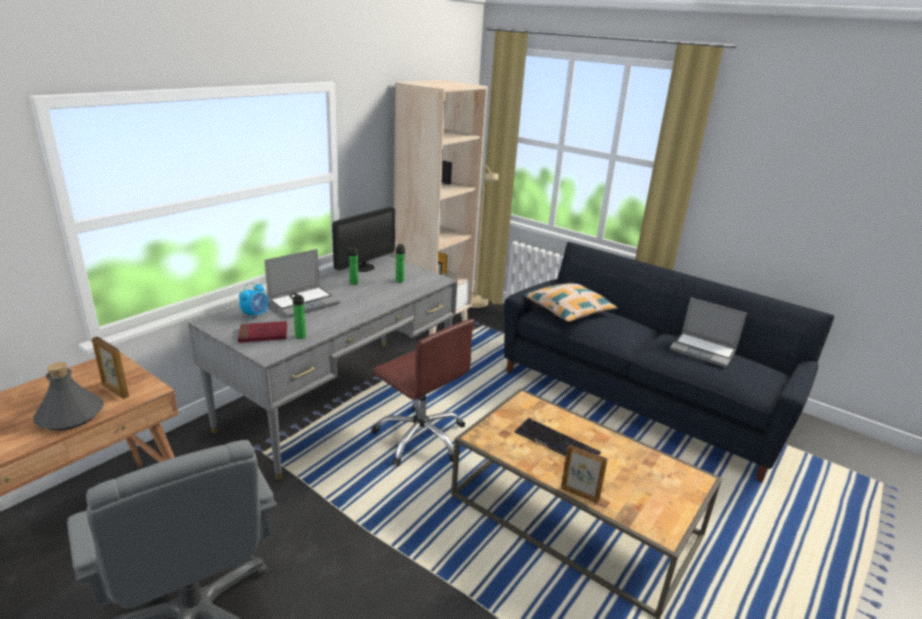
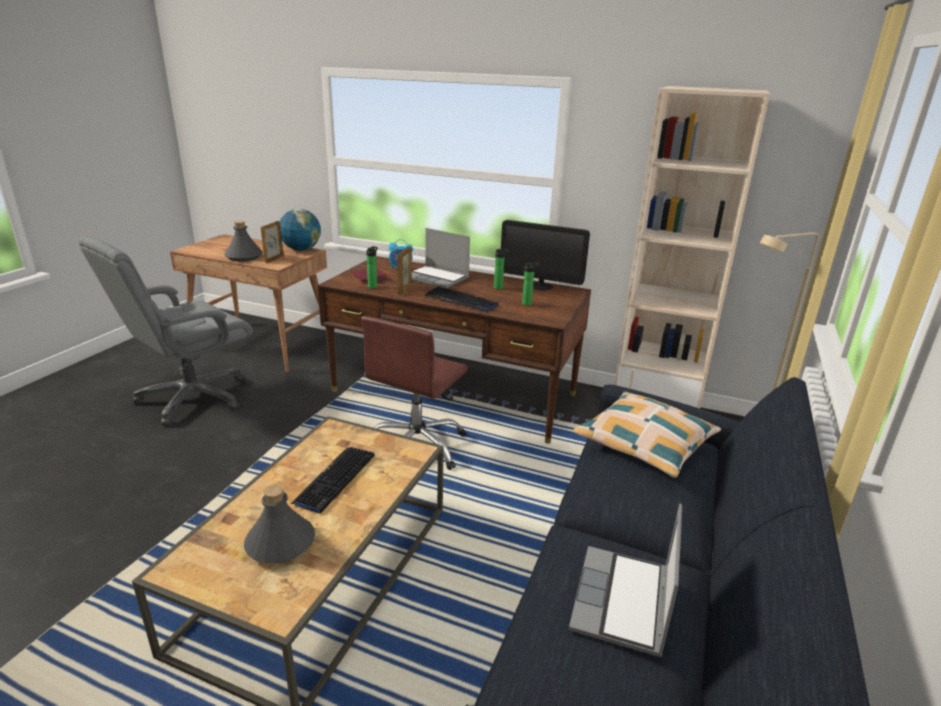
camera: 75 degrees right, 0 degrees up
grey desk [188,255,458,480] -> brown desk [318,256,591,444]
picture frame [561,445,608,503] -> picture frame moved to [397,246,412,295]
none -> grey bottle [244,484,315,563]
none -> globe [280,209,321,251]
none -> keyboard [424,286,499,312]

